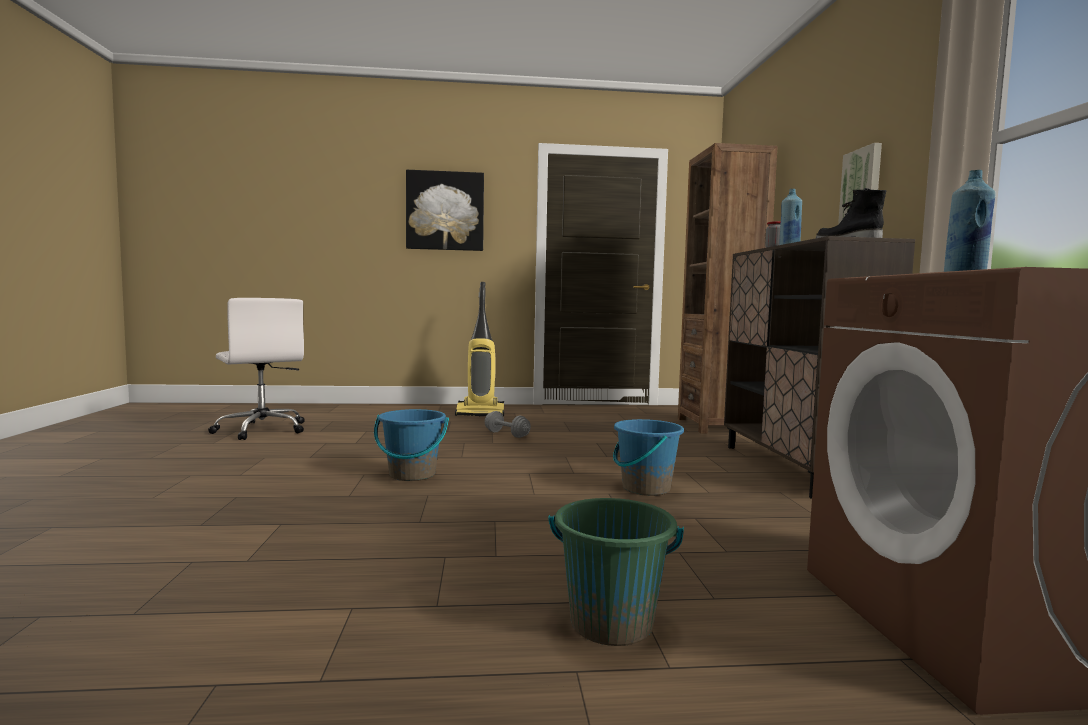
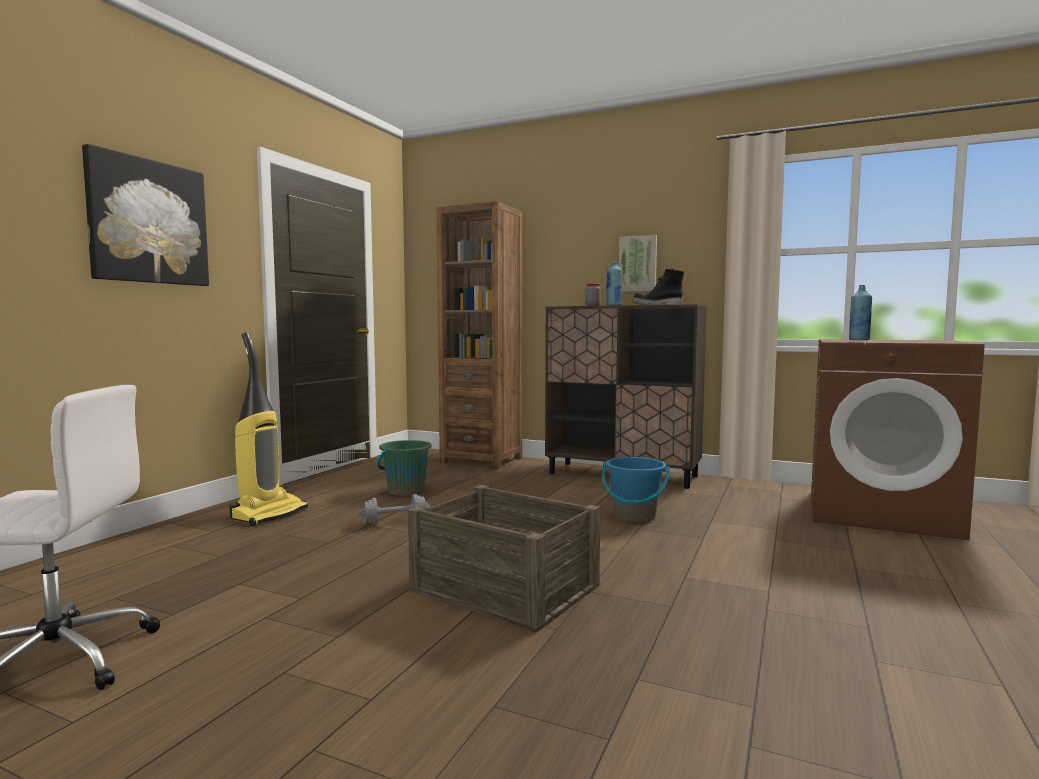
camera: 60 degrees left, 0 degrees up
blue bucket [374,409,449,481] -> crate [408,485,600,633]
green bucket [548,498,684,646] -> green bucket moved to [377,440,432,496]

